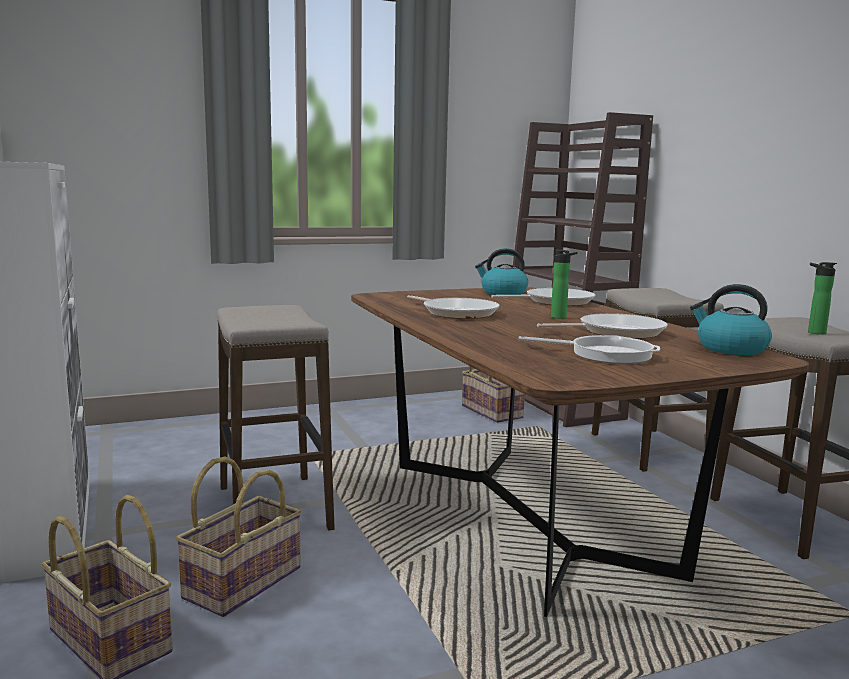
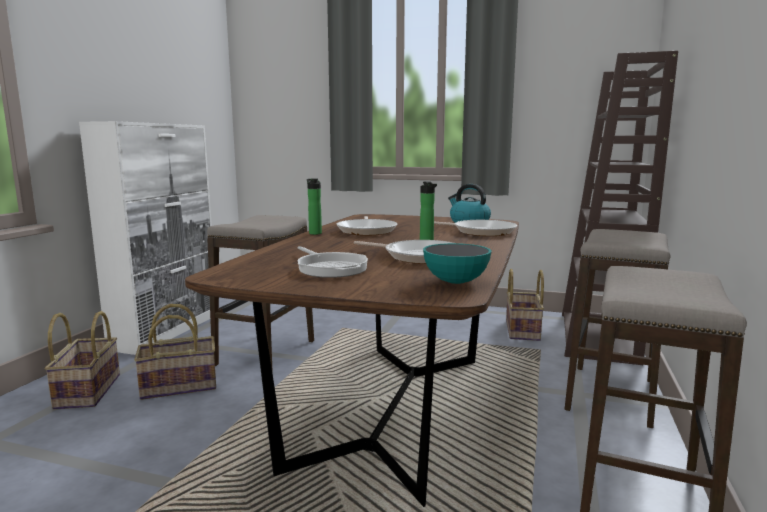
camera: 40 degrees right, 0 degrees up
kettle [690,284,772,355] -> bowl [423,243,492,284]
bottle [808,262,837,335] -> bottle moved to [307,178,322,235]

